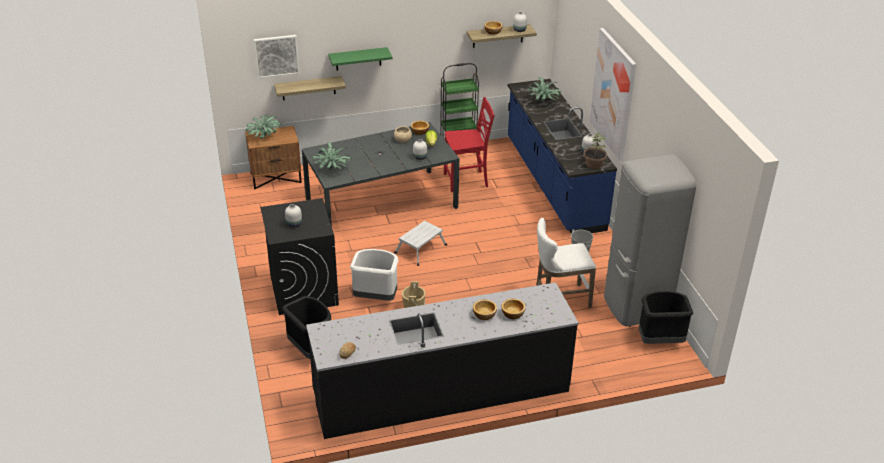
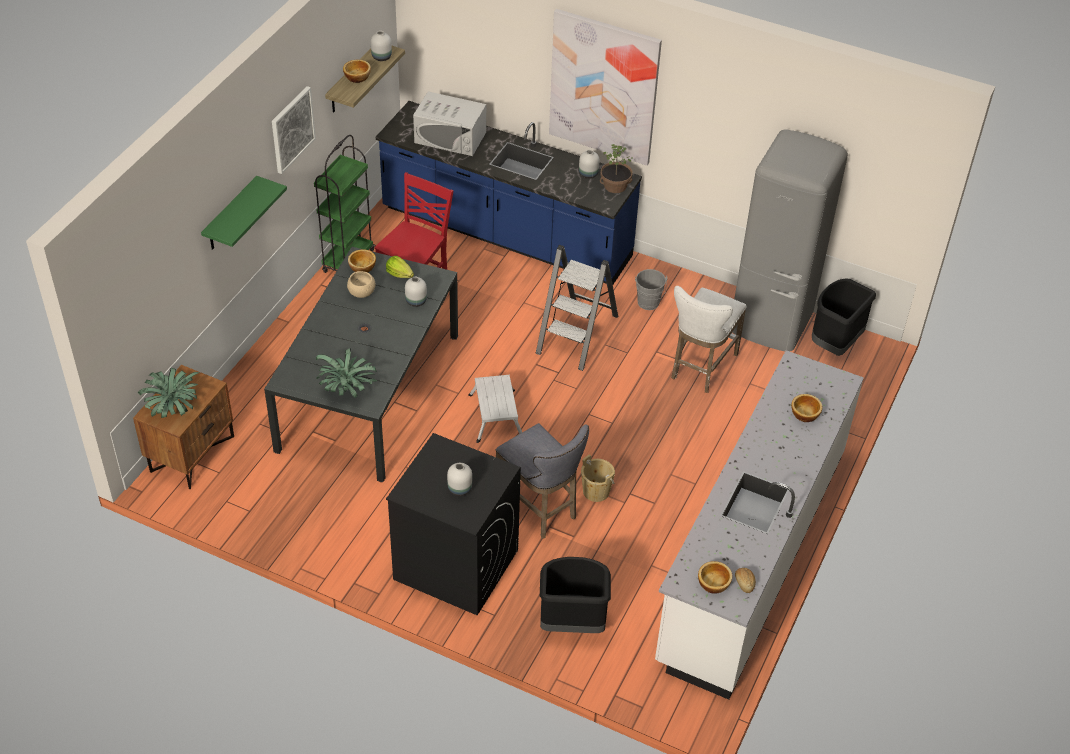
camera: 50 degrees left, 10 degrees up
picture [254,35,300,79] -> picture moved to [272,86,316,174]
shelf [274,76,346,100] -> none
black counter [306,282,579,439] -> white counter [655,350,864,700]
white trash can [350,249,398,301] -> grey stool [496,423,589,539]
bowl [473,300,497,320] -> bowl moved to [698,561,732,594]
potted plant [527,77,562,102] -> white microwave [413,91,486,156]
none -> grey step ladder [535,245,618,371]

